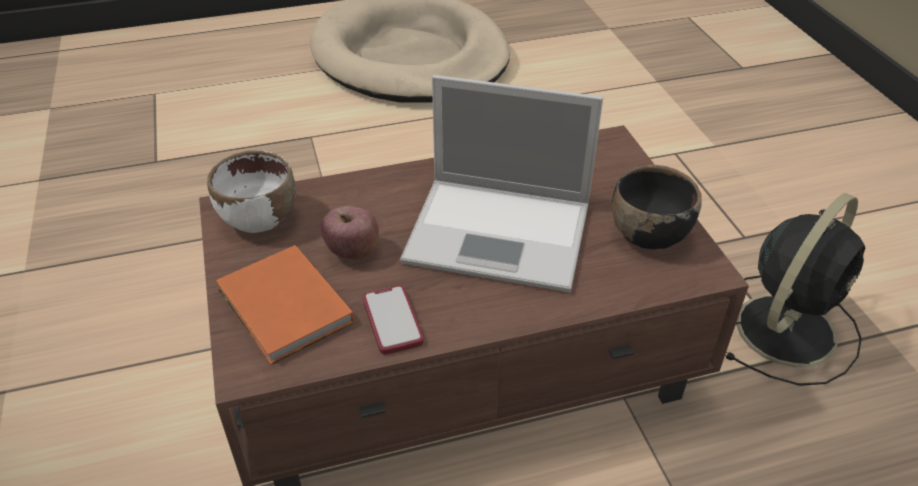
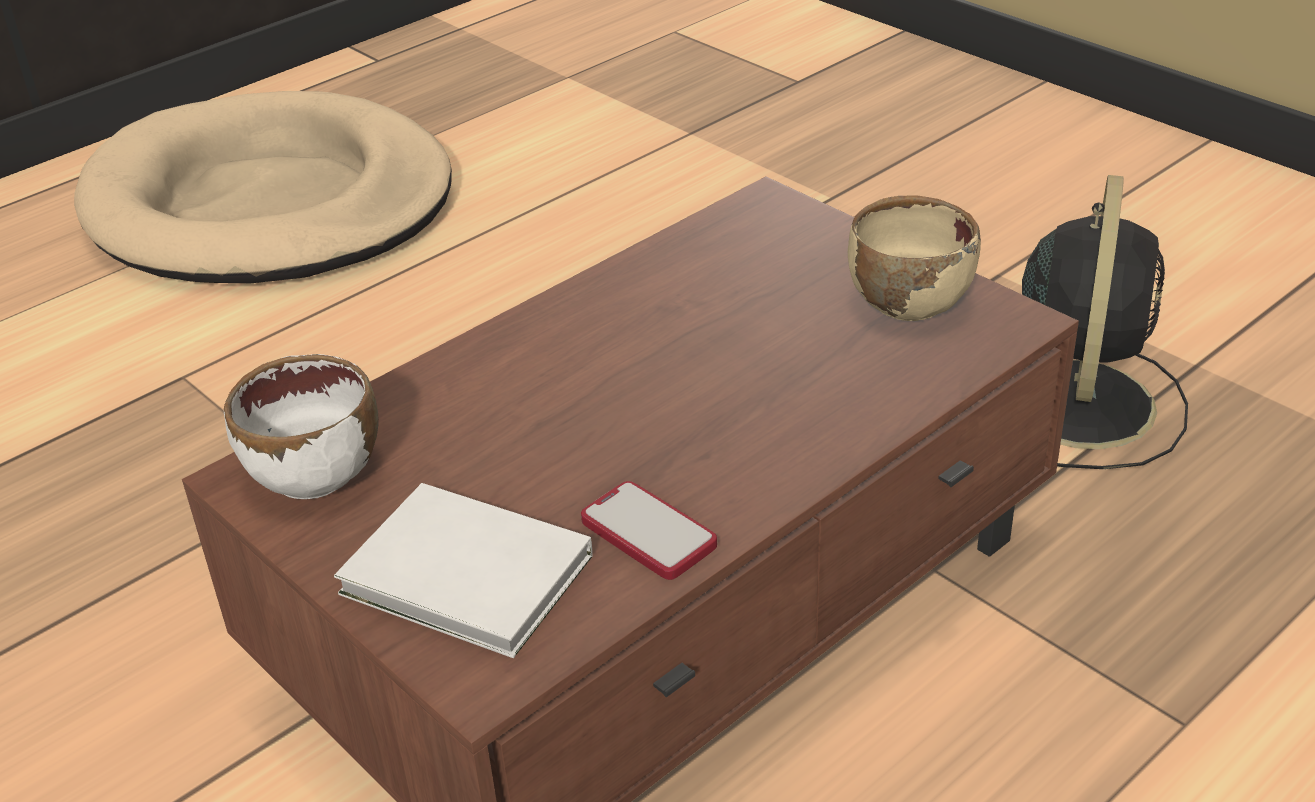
camera: 25 degrees left, 5 degrees down
orange book [215,245,354,365] -> white book [334,483,593,658]
apple [321,206,379,260] -> none
laptop [400,75,603,292] -> none
black bowl [612,165,702,249] -> beige bowl [848,195,981,321]

